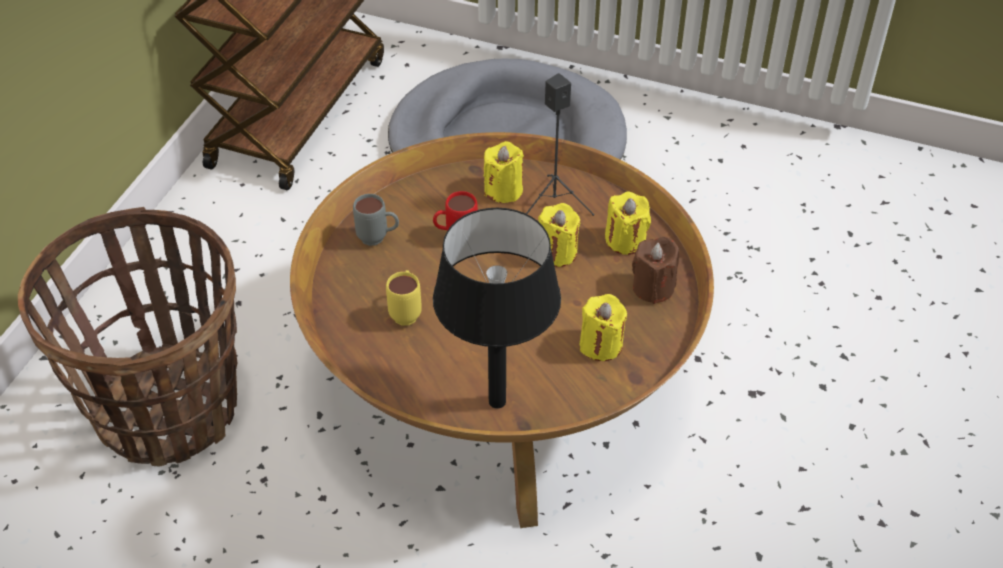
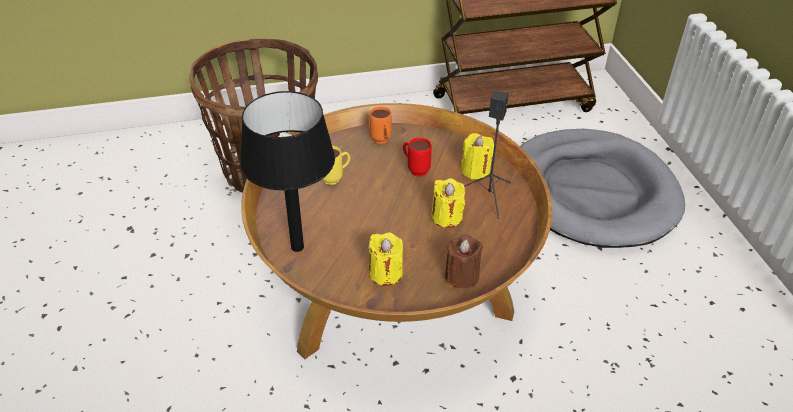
camera: 55 degrees right, 5 degrees down
grey mug [353,194,399,246] -> orange mug [369,107,392,144]
yellow candle [605,191,651,255] -> none

